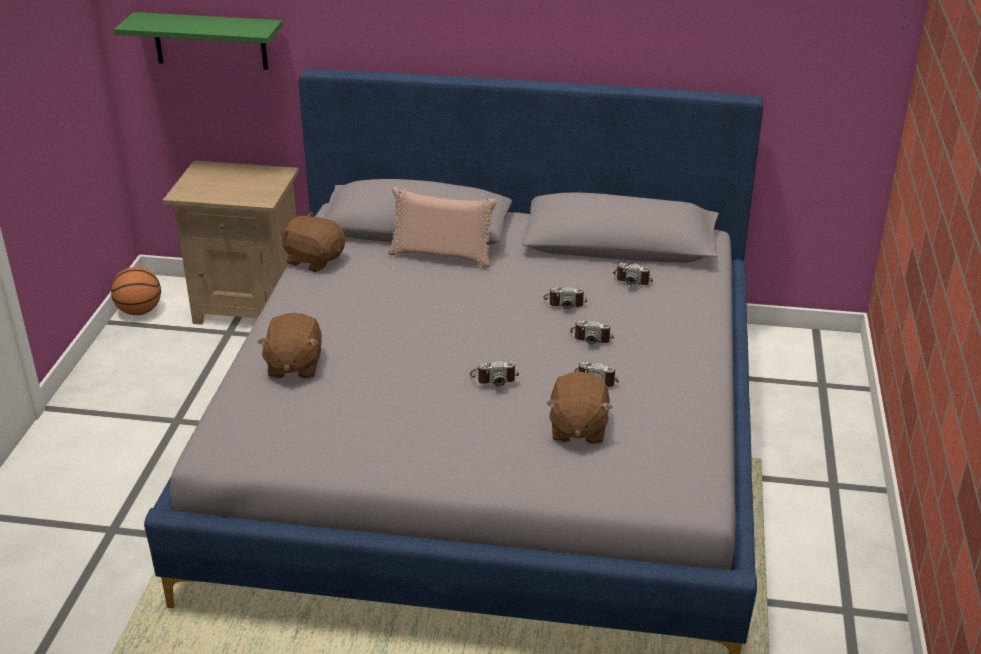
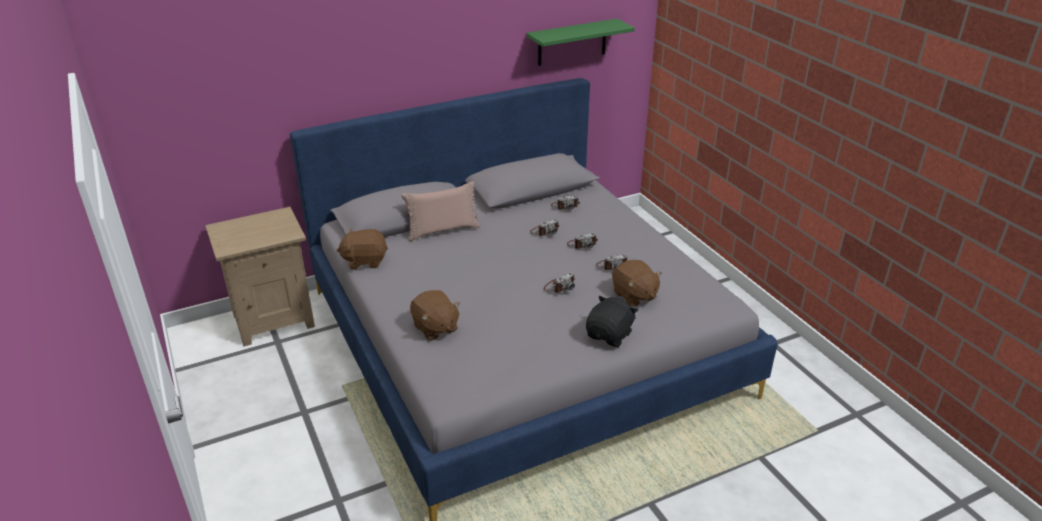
camera: 35 degrees left, 0 degrees up
basketball [111,267,161,315] -> none
green shelf [114,12,283,70] -> green shelf moved to [527,19,635,66]
none -> black plush toy [586,295,638,347]

